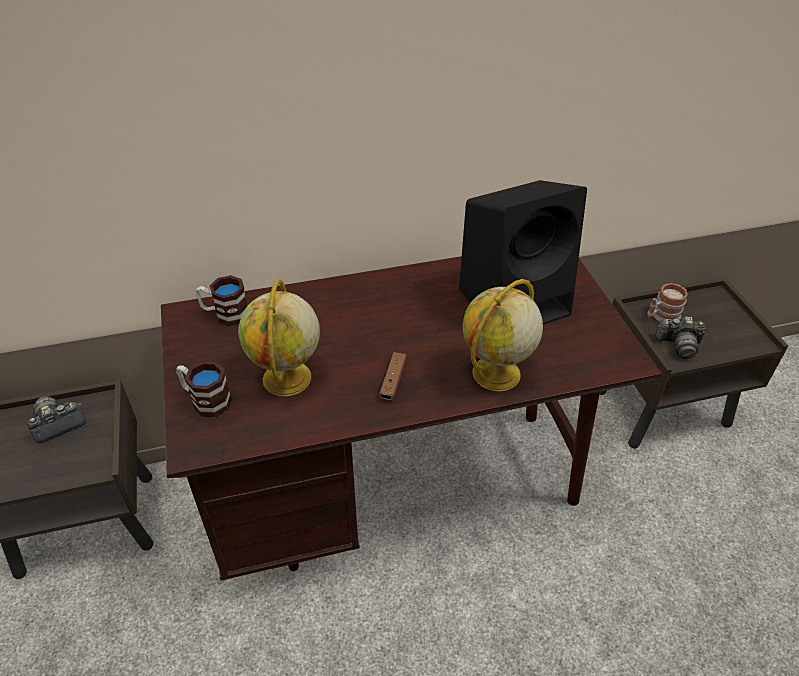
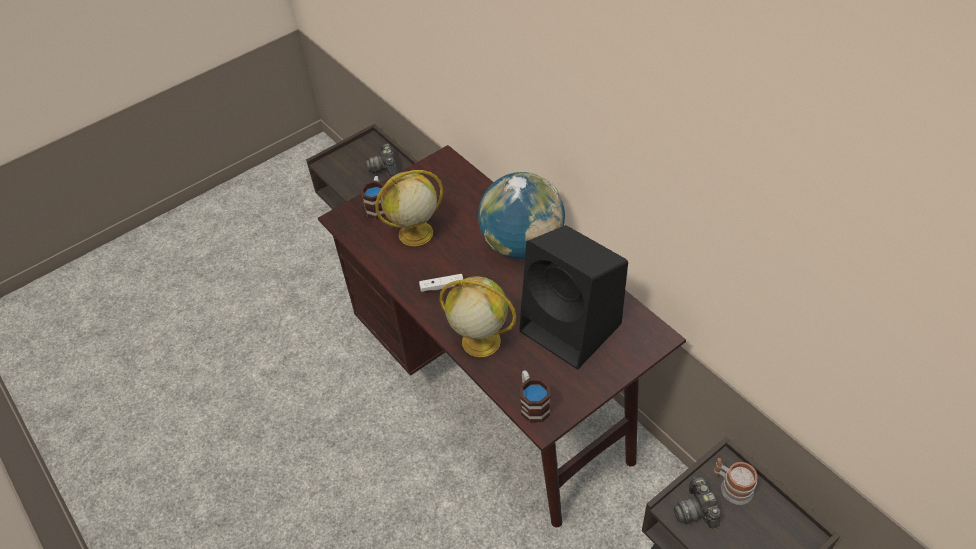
camera: 70 degrees right, 5 degrees up
camera [27,396,86,444] -> camera turned 135 degrees counterclockwise [366,144,397,176]
mug [196,275,247,326] -> mug moved to [520,370,550,423]
brown game controller [379,352,406,400] -> white game controller [419,274,463,292]
none -> globe [478,172,565,259]

